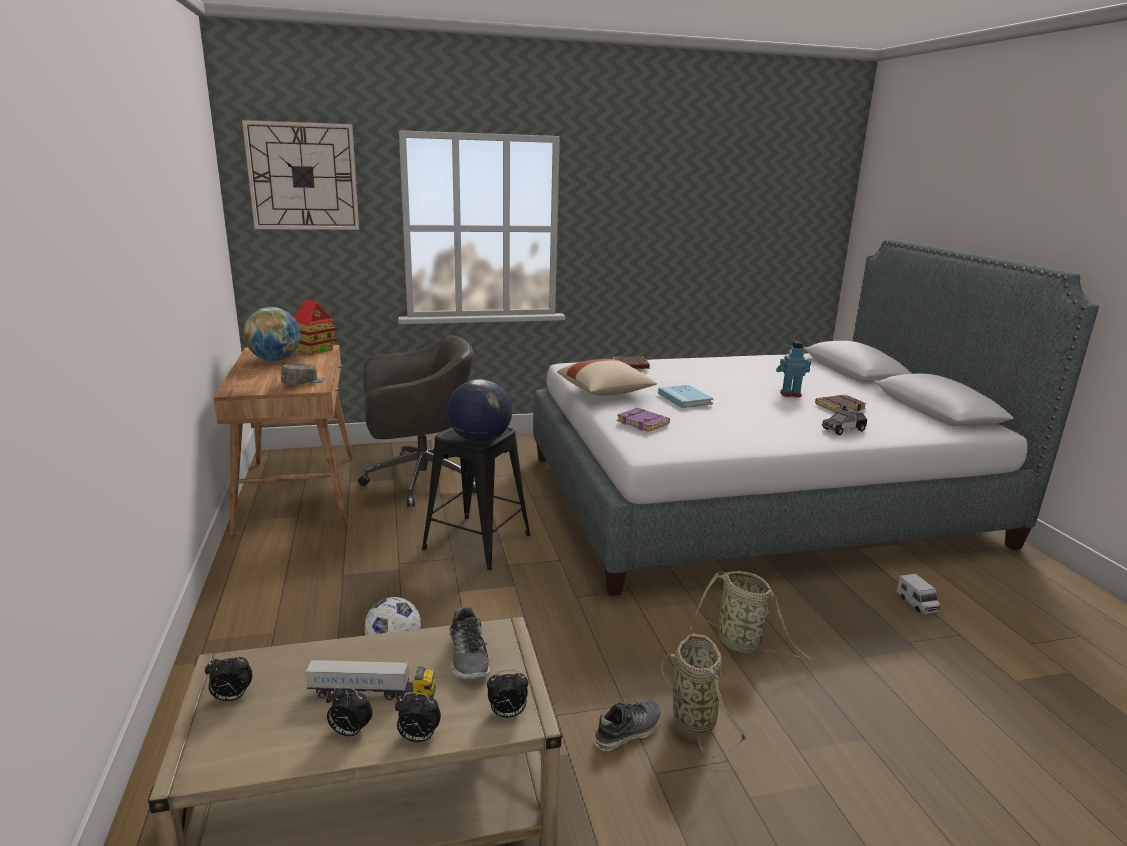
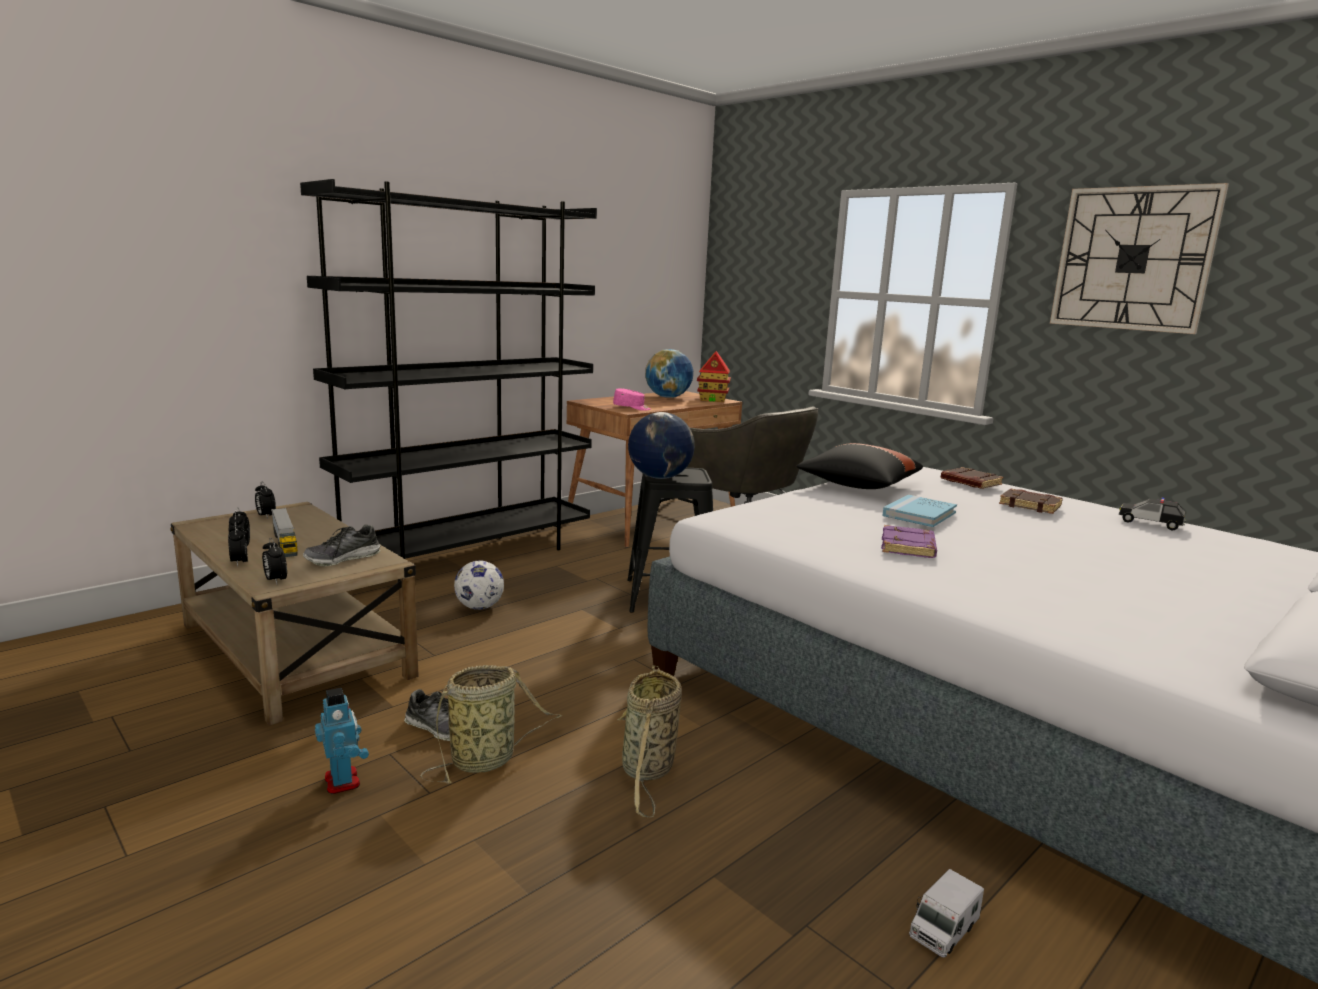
camera: 60 degrees right, 5 degrees down
wall clock [242,120,359,230] -> wall clock moved to [1050,183,1229,334]
grey cap [281,364,325,385] -> pink cap [613,388,651,411]
beige pillow [557,359,657,396] -> black pillow [797,443,923,489]
purple book [617,408,670,432] -> purple book moved to [881,525,937,558]
toy robot [776,341,811,397] -> toy robot moved to [315,688,369,794]
brown book [815,395,867,413] -> brown book moved to [999,489,1063,514]
toy car [822,408,867,435] -> toy car moved to [1119,498,1186,530]
none -> black bookcase [300,179,597,559]

